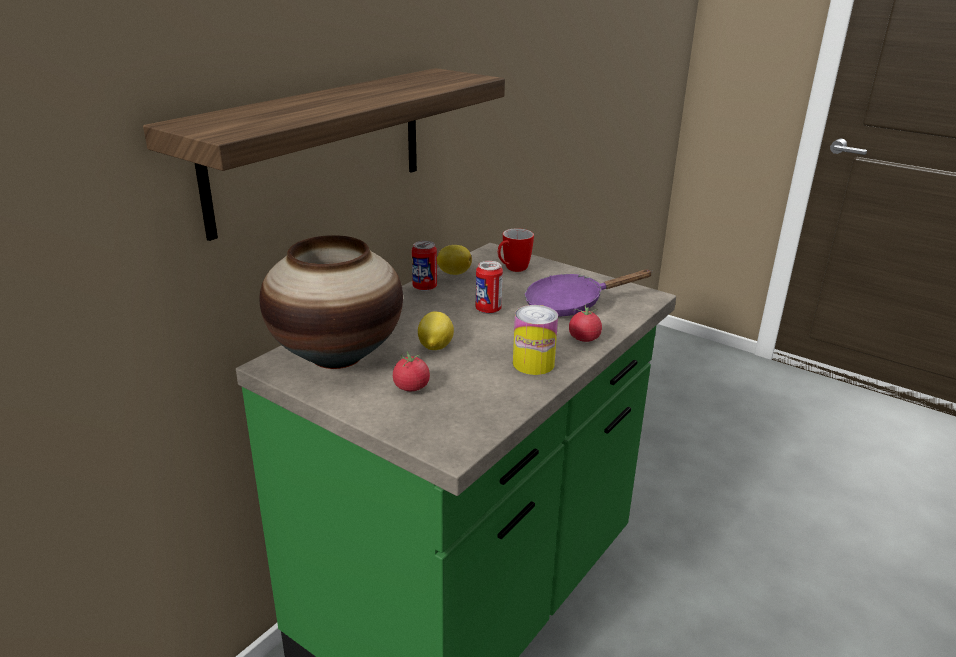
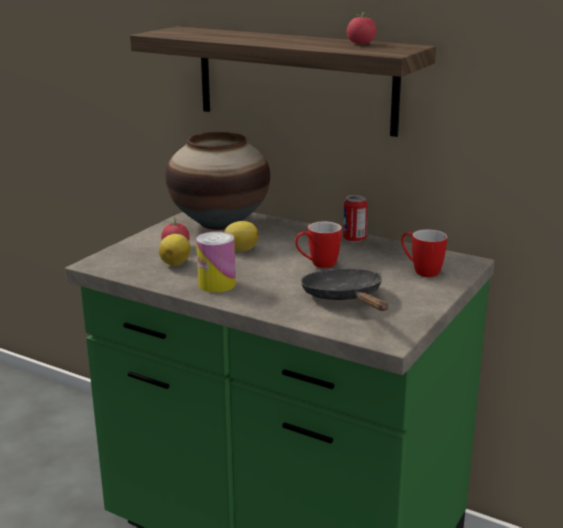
camera: 85 degrees right, 5 degrees down
lemon [437,245,472,275] -> lemon moved to [159,234,191,266]
can [476,261,503,314] -> mug [295,222,342,268]
purple frying pan [525,269,652,316] -> black frying pan [301,268,388,311]
tomato [569,305,602,342] -> tomato moved to [347,11,377,44]

